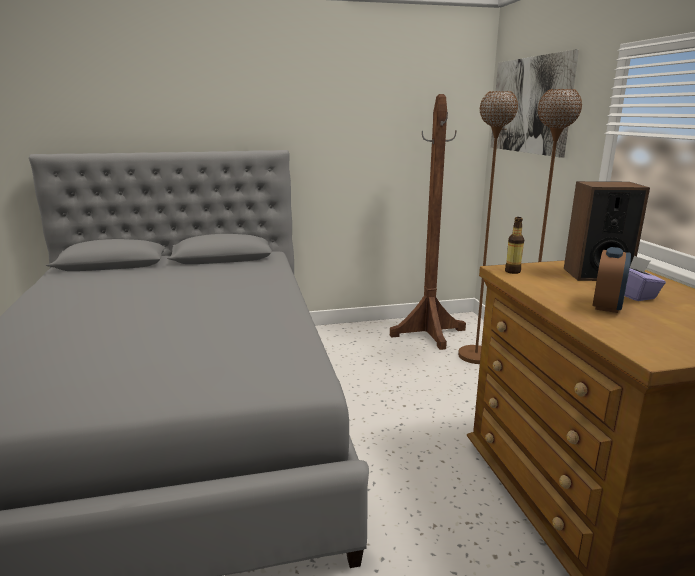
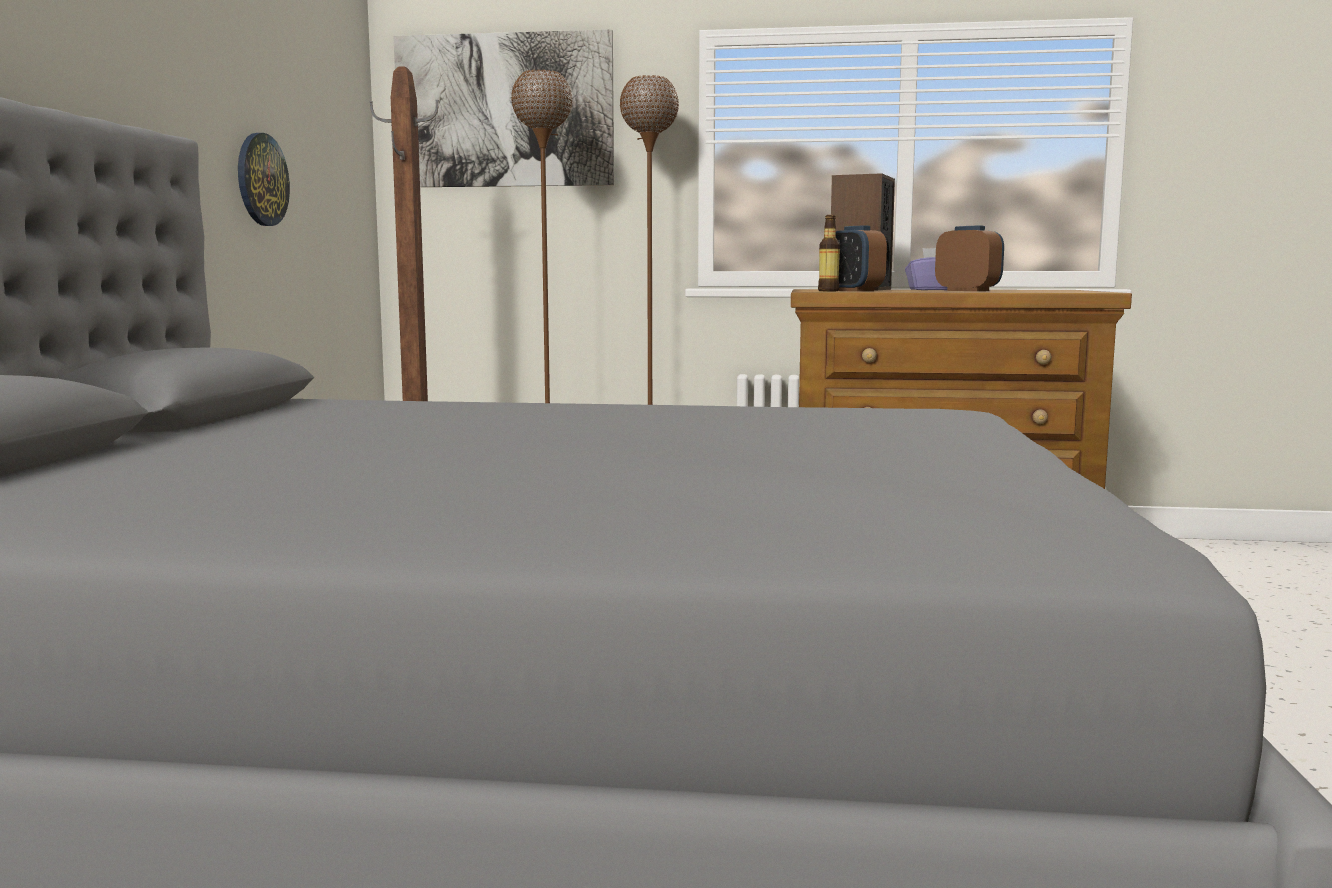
camera: 70 degrees left, 10 degrees down
none -> wall clock [238,133,290,226]
none -> alarm clock [836,226,887,291]

